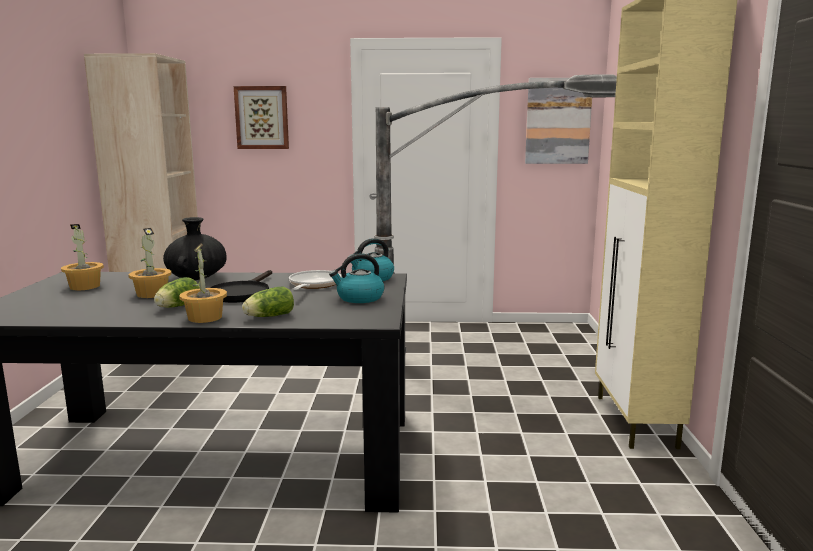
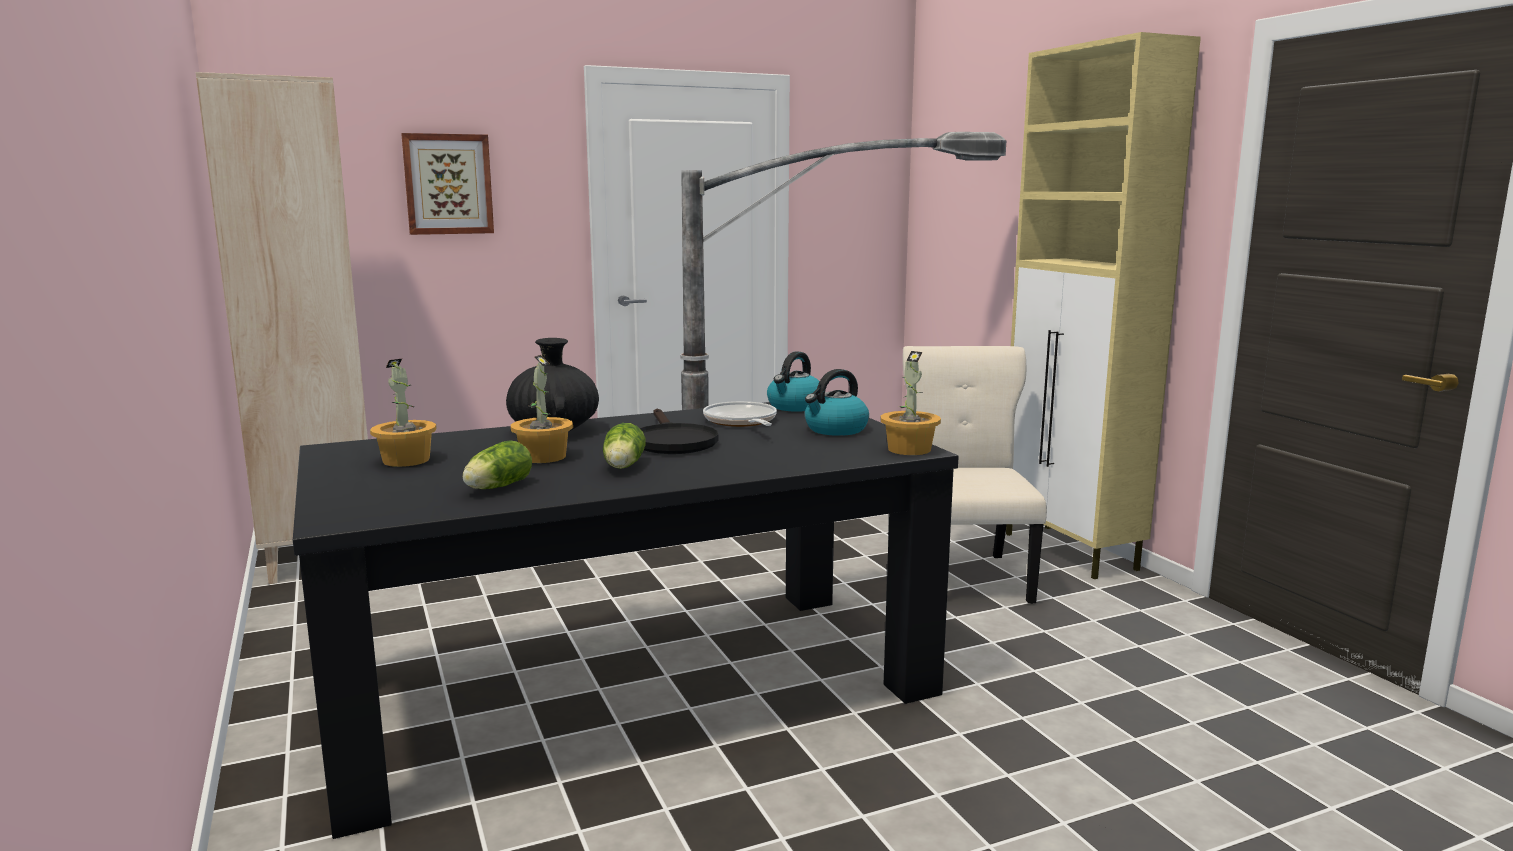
camera: 25 degrees left, 0 degrees up
potted plant [179,244,227,323] -> potted plant moved to [881,351,941,455]
lettuce [242,286,294,317] -> lettuce moved to [463,440,532,489]
picture [525,78,592,164] -> none
none -> beige chair [903,346,1047,604]

